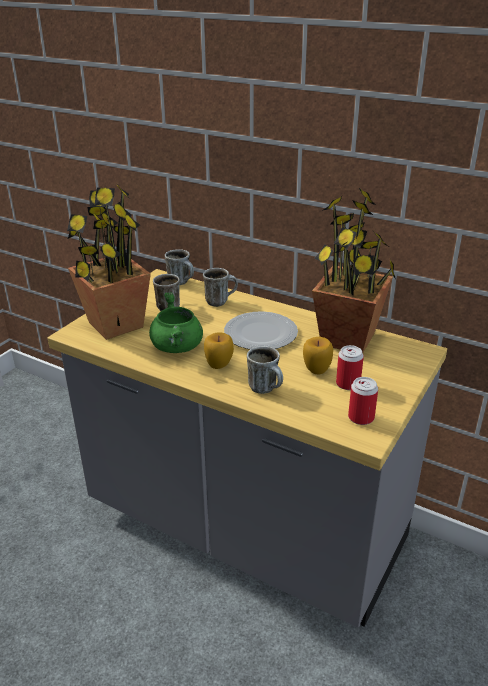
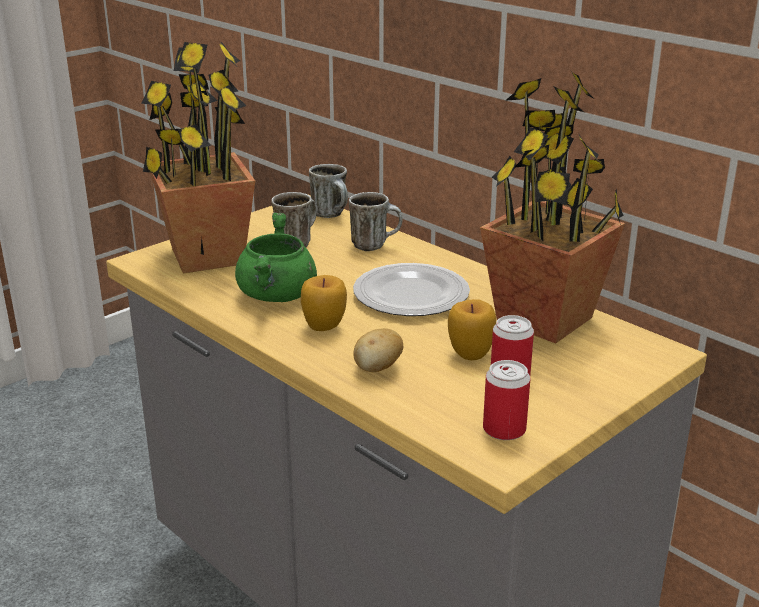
camera: 15 degrees right, 5 degrees down
mug [247,346,283,394] -> potato [353,328,403,372]

